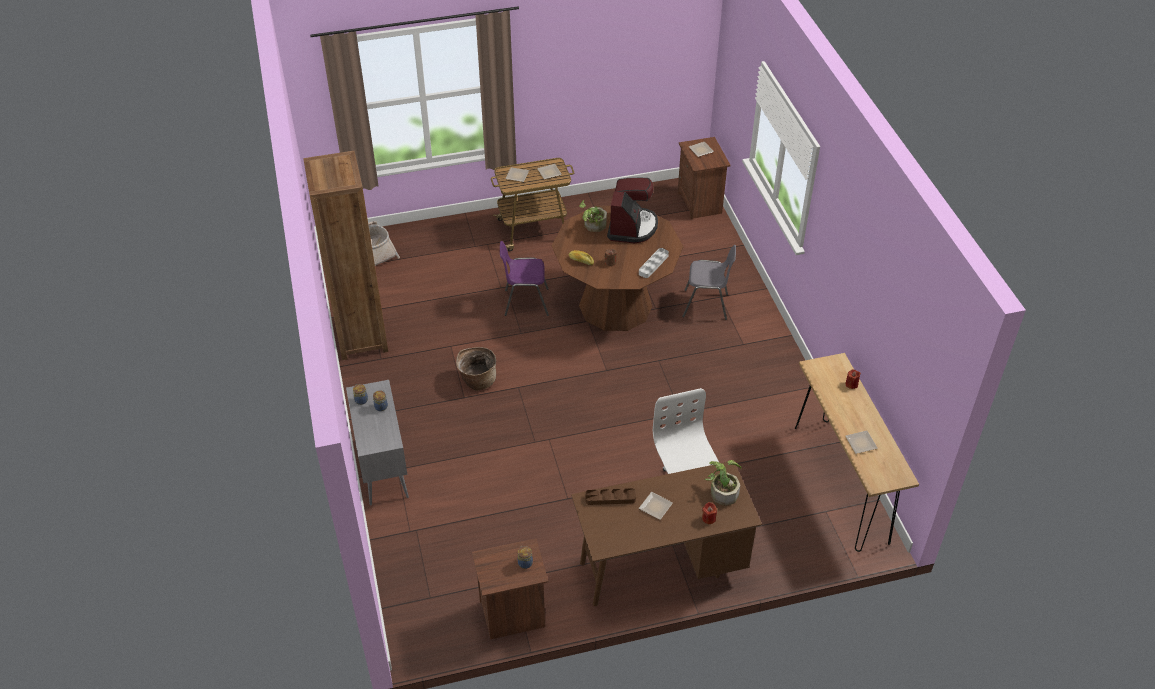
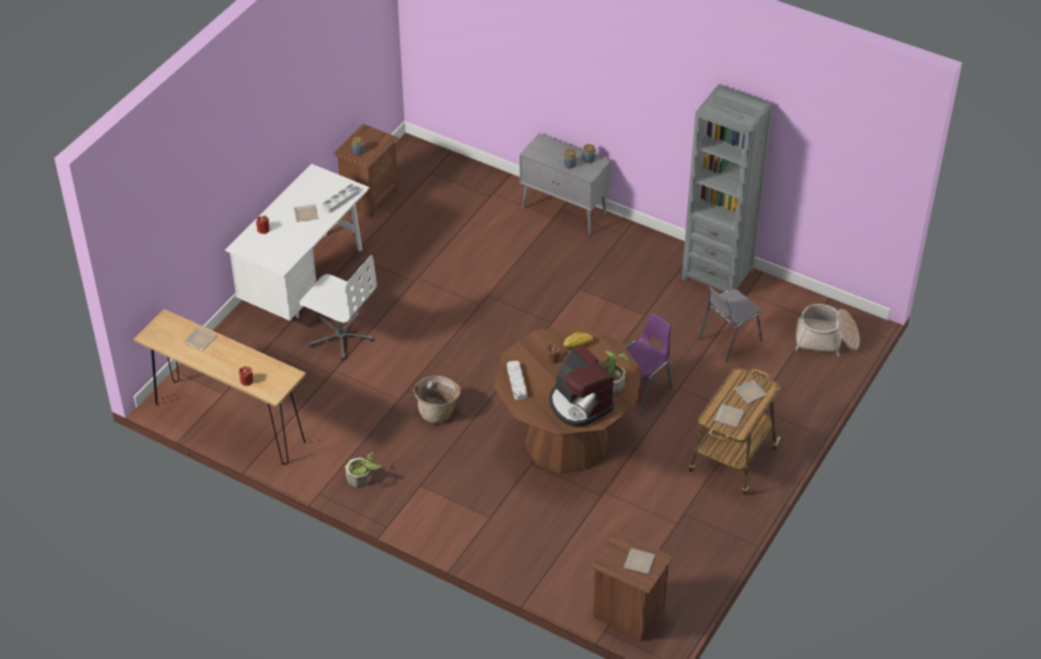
camera: 135 degrees right, 0 degrees up
brown bookcase [303,151,388,360] -> grey bookcase [682,84,773,291]
basket [456,347,496,391] -> basket moved to [413,375,461,423]
brown desk [571,462,762,606] -> white desk [225,164,370,321]
brown tray [585,488,636,505] -> grey tray [322,184,360,213]
grey chair [682,245,736,320] -> grey chair moved to [699,287,763,362]
potted plant [705,460,742,506] -> potted plant moved to [345,452,381,488]

